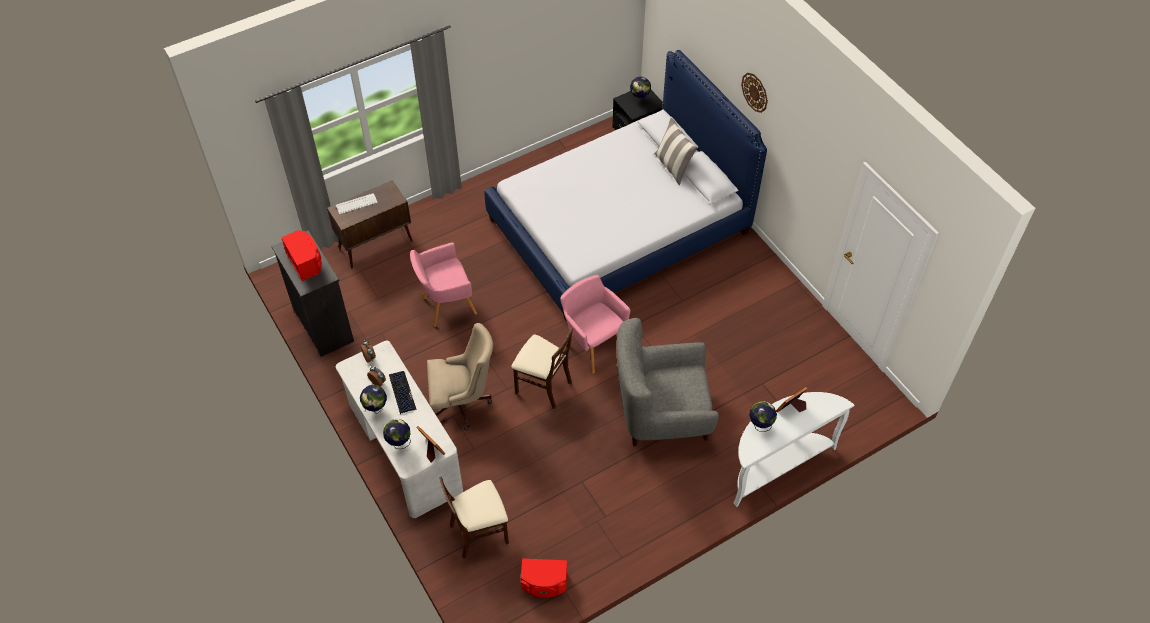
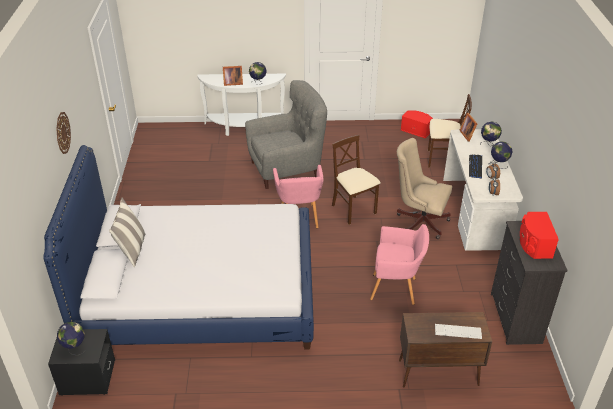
camera: 150 degrees left, 15 degrees down
grey armchair [617,318,719,446] -> grey armchair turned 45 degrees counterclockwise [245,80,327,189]

